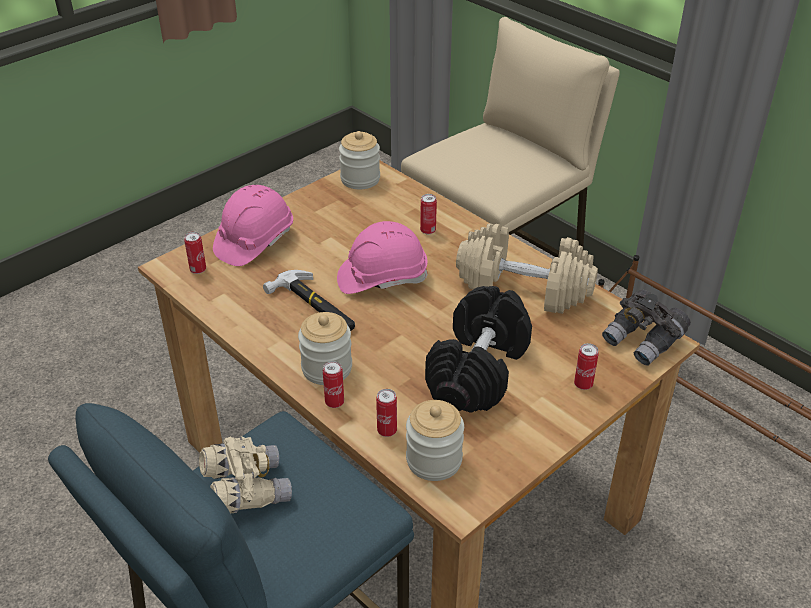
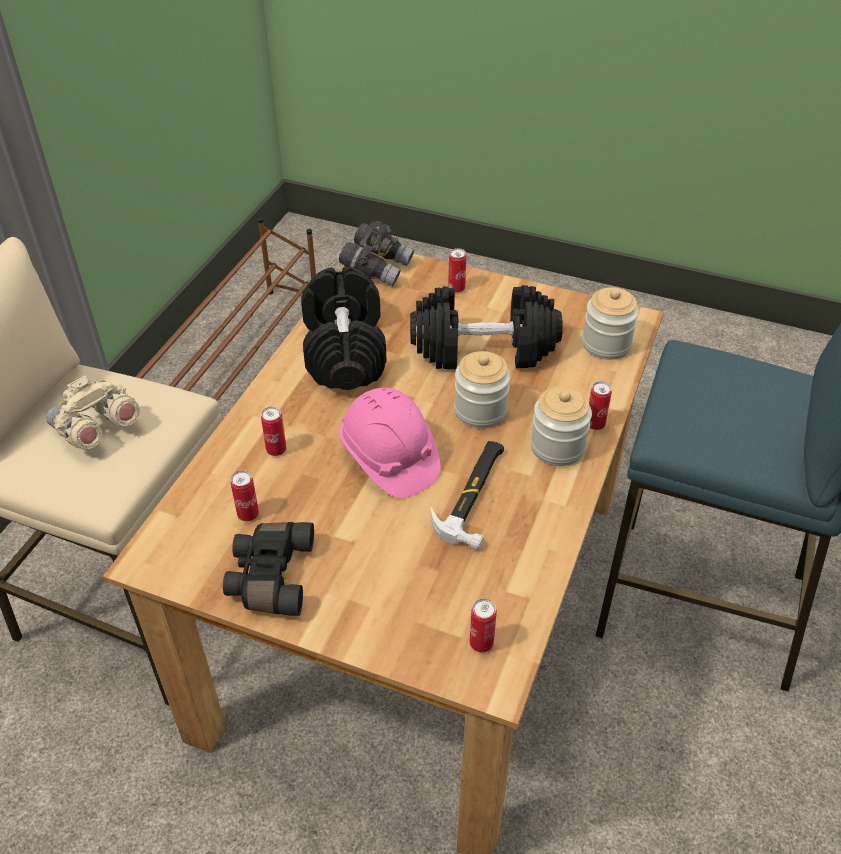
camera: 115 degrees left, 5 degrees up
beige binoculars [199,436,292,513] -> beige binoculars moved to [46,375,140,449]
pink hard hat [213,185,293,266] -> none
jar [339,131,380,189] -> jar moved to [454,351,511,428]
can [376,389,397,437] -> can moved to [231,471,259,521]
beige dumbbell [456,223,598,314] -> black dumbbell [301,266,387,390]
none -> black binoculars [223,522,314,616]

